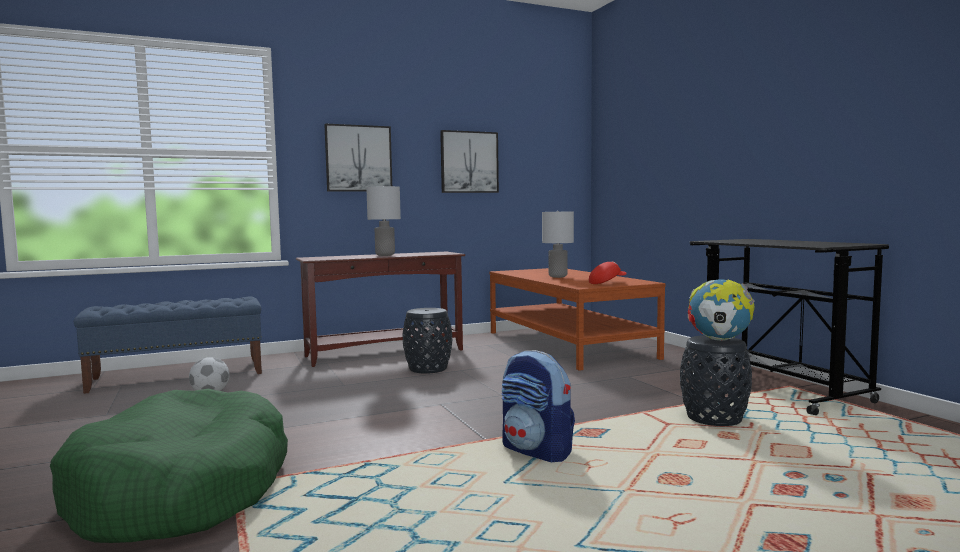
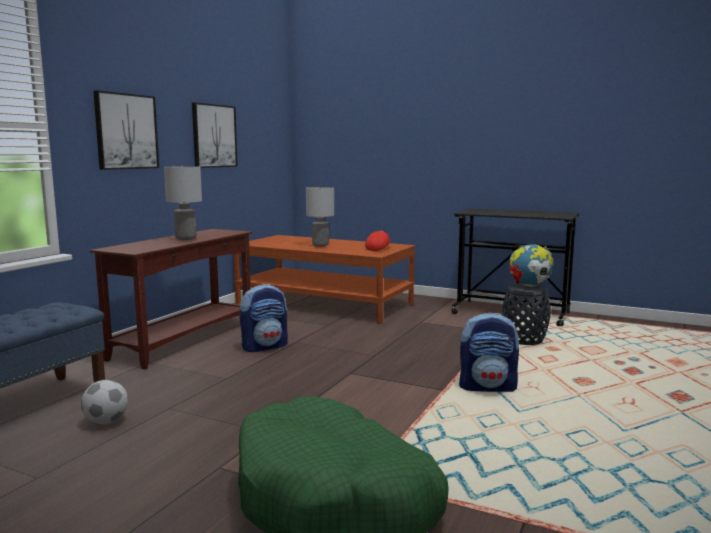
camera: 40 degrees left, 5 degrees up
black stool [402,308,452,374] -> backpack [239,284,288,352]

